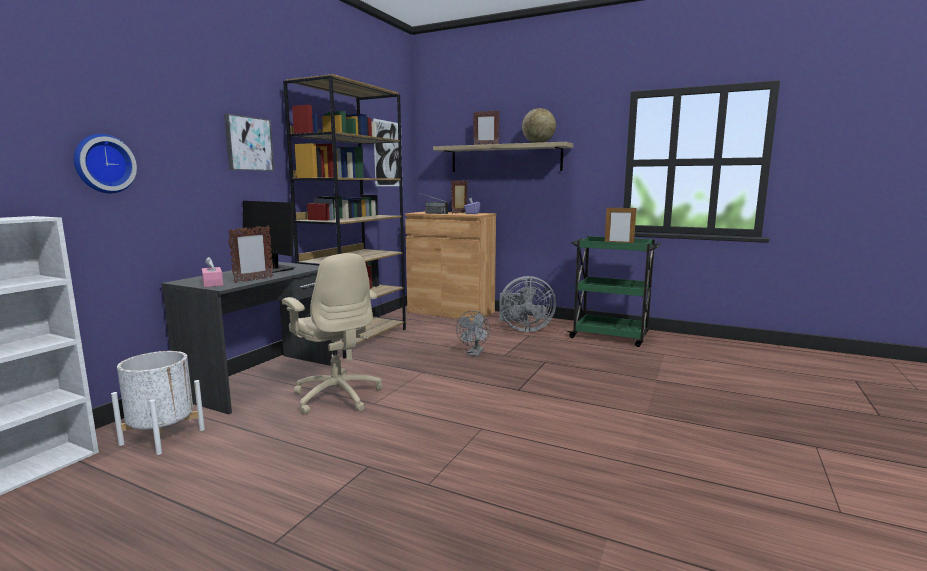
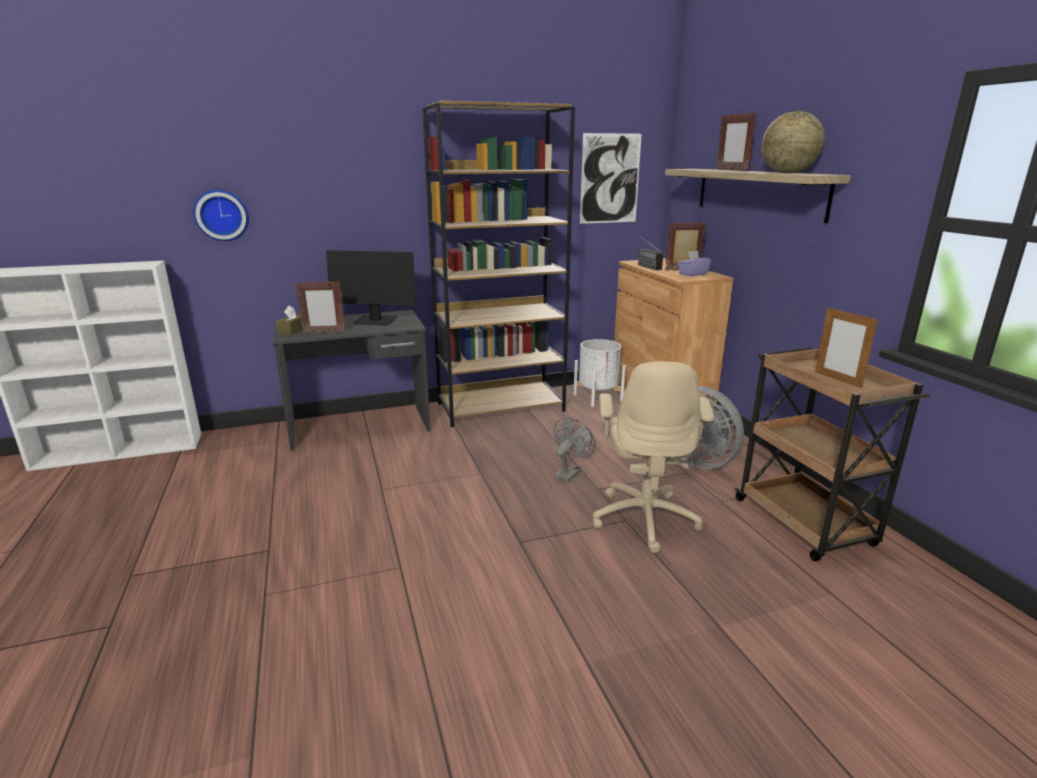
camera: 45 degrees right, 10 degrees up
white planter [111,351,205,455] -> white planter moved to [574,339,626,407]
pink tissue box [202,257,223,287] -> brown tissue box [276,305,306,335]
picture [224,114,274,171] -> none
monitor [243,201,296,273] -> monitor turned 75 degrees counterclockwise [326,250,415,325]
beige office chair [282,253,382,414] -> beige office chair moved to [592,362,714,553]
grey fan [456,311,490,357] -> grey fan turned 150 degrees clockwise [554,417,595,482]
green cart [567,236,662,347] -> brown cart [734,347,930,561]

